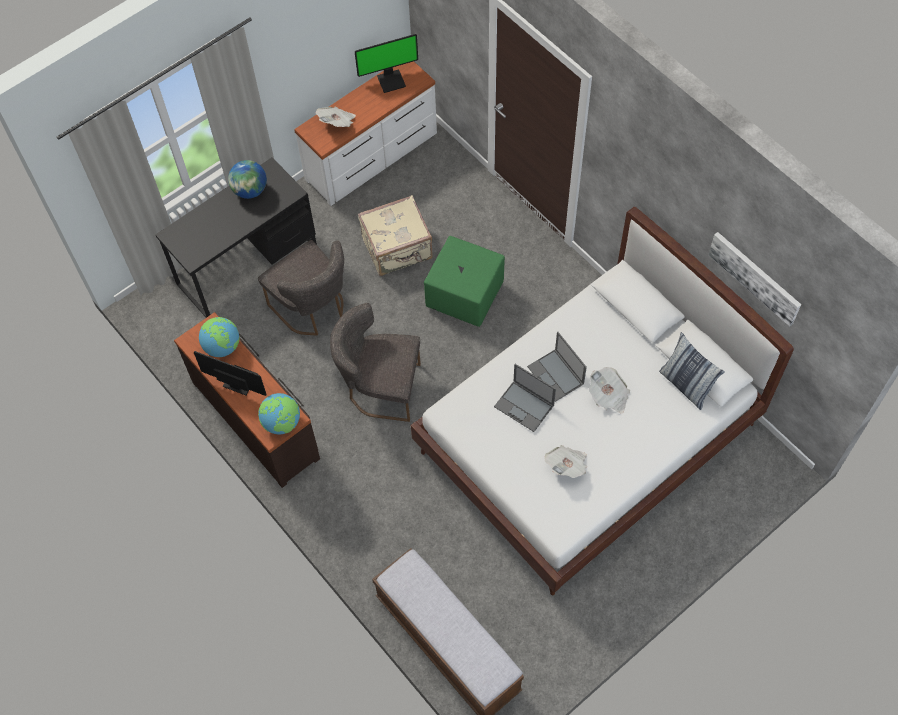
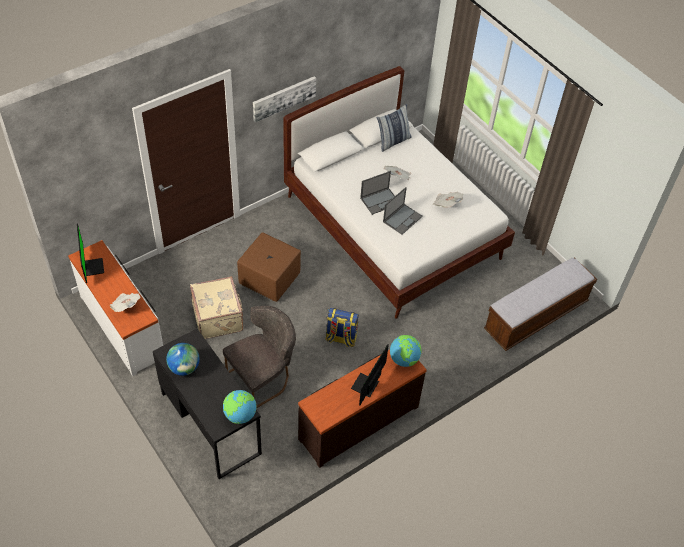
camera: 90 degrees left, 10 degrees down
globe [199,317,240,357] -> globe moved to [223,390,256,424]
grey chair [330,303,421,422] -> backpack [325,308,359,347]
green ottoman [424,236,505,327] -> brown ottoman [237,232,301,302]
picture [709,232,801,326] -> picture moved to [253,76,316,122]

